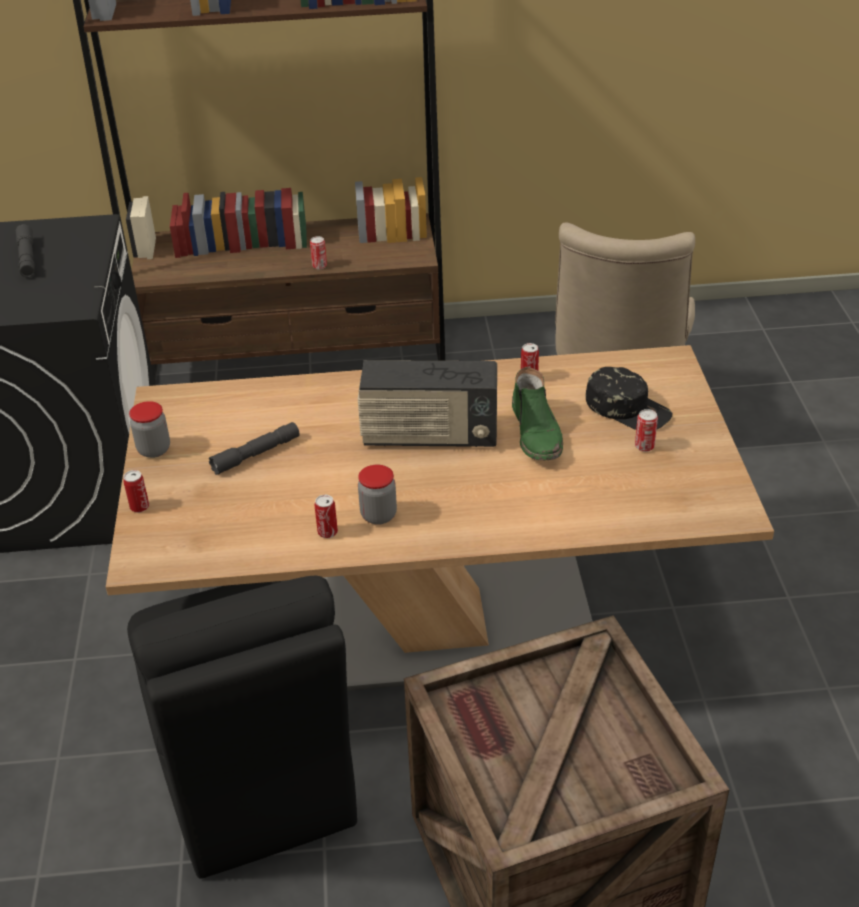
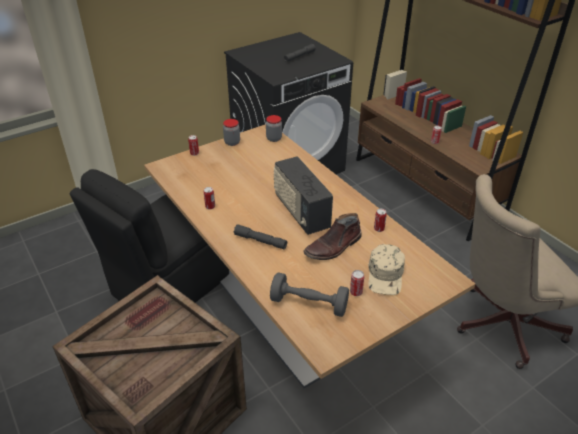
camera: 60 degrees right, 0 degrees up
grey flashlight [209,422,300,475] -> grey flashlight moved to [234,224,287,249]
jar [358,464,397,525] -> jar moved to [266,115,282,142]
green boot [512,367,563,460] -> brown boot [303,213,362,260]
black cap [586,367,673,430] -> beige cap [369,244,405,295]
none -> grey dumbbell [270,272,349,317]

